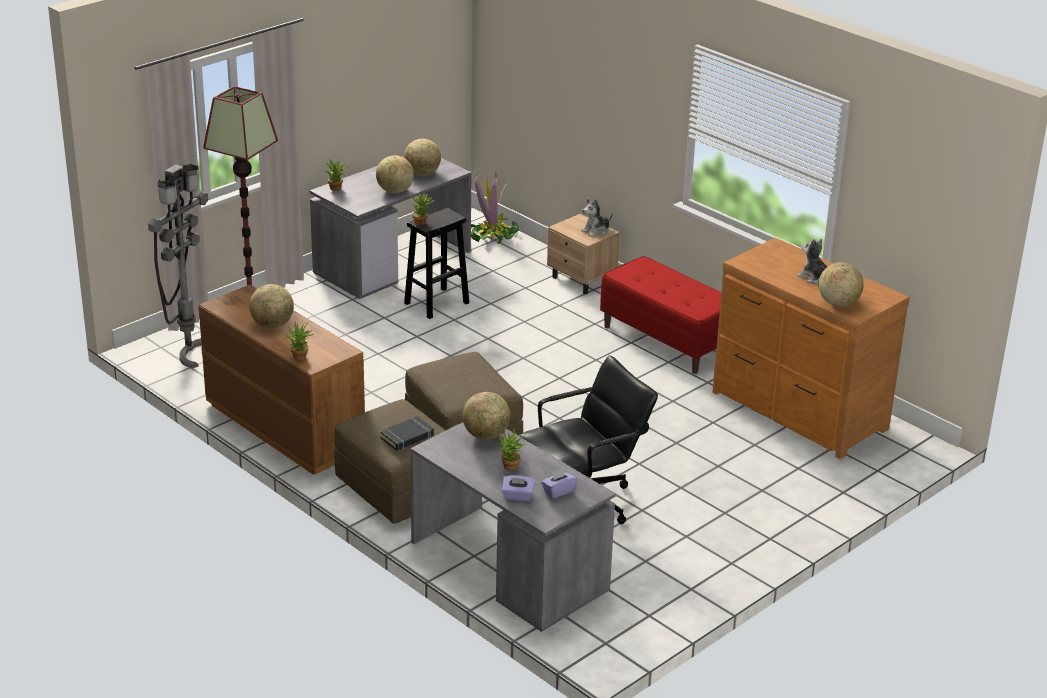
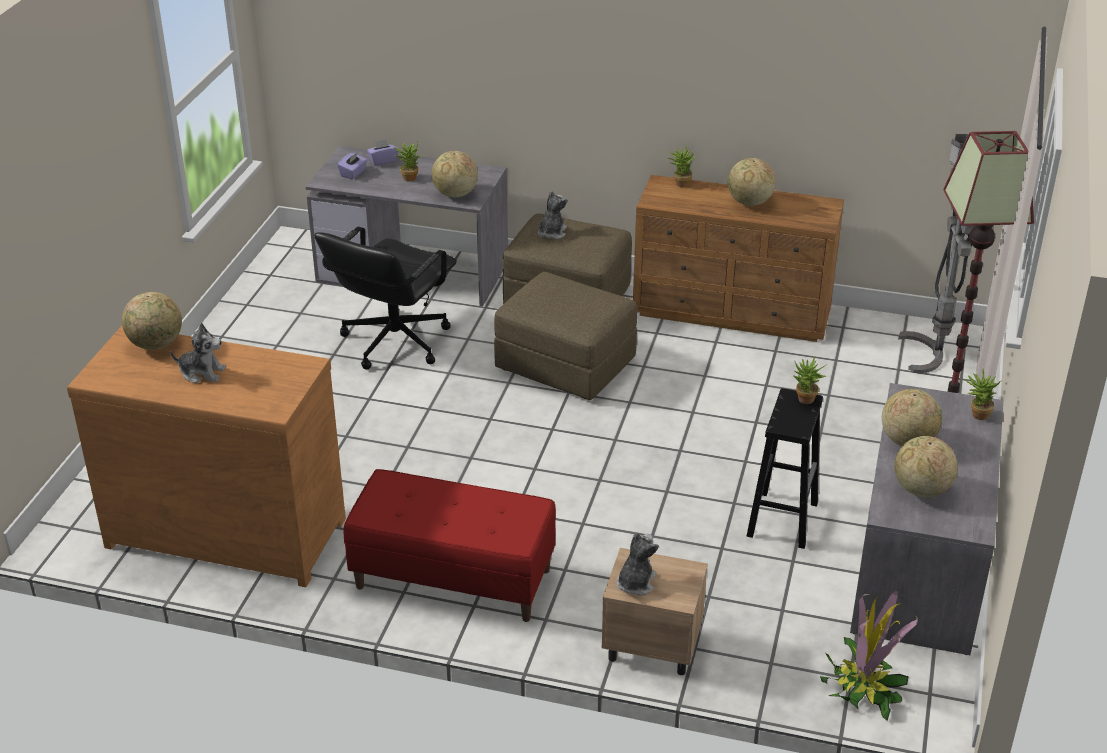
camera: 150 degrees right, 5 degrees up
black book [380,416,434,451] -> plush toy [538,191,568,240]

